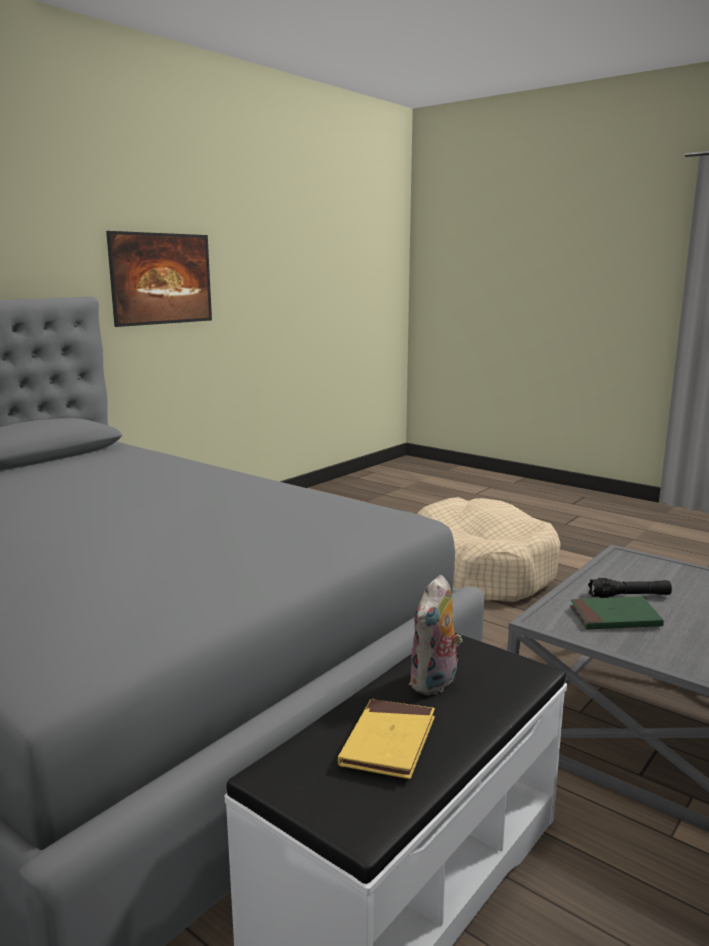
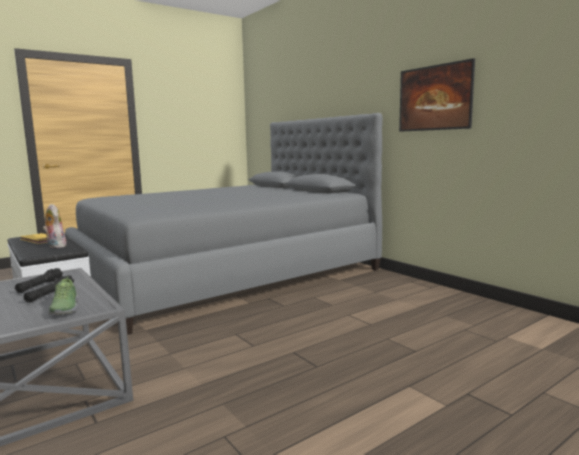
camera: 105 degrees right, 5 degrees down
beige dog bed [417,497,561,602] -> none
green book [570,596,664,630] -> black flashlight [15,268,63,293]
none -> shoe [48,277,78,315]

